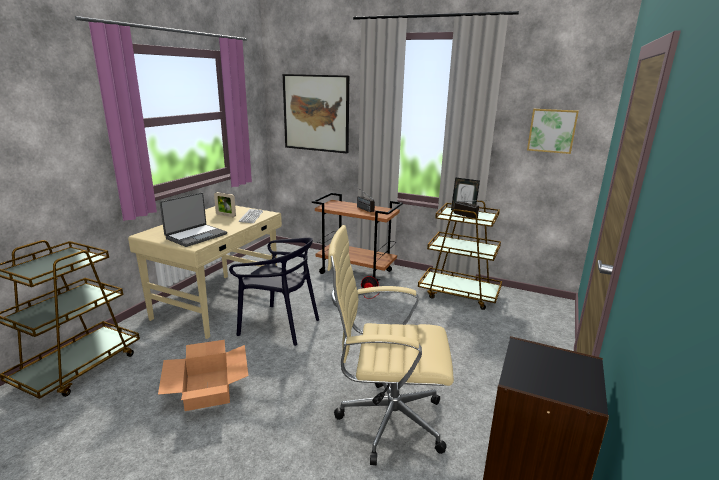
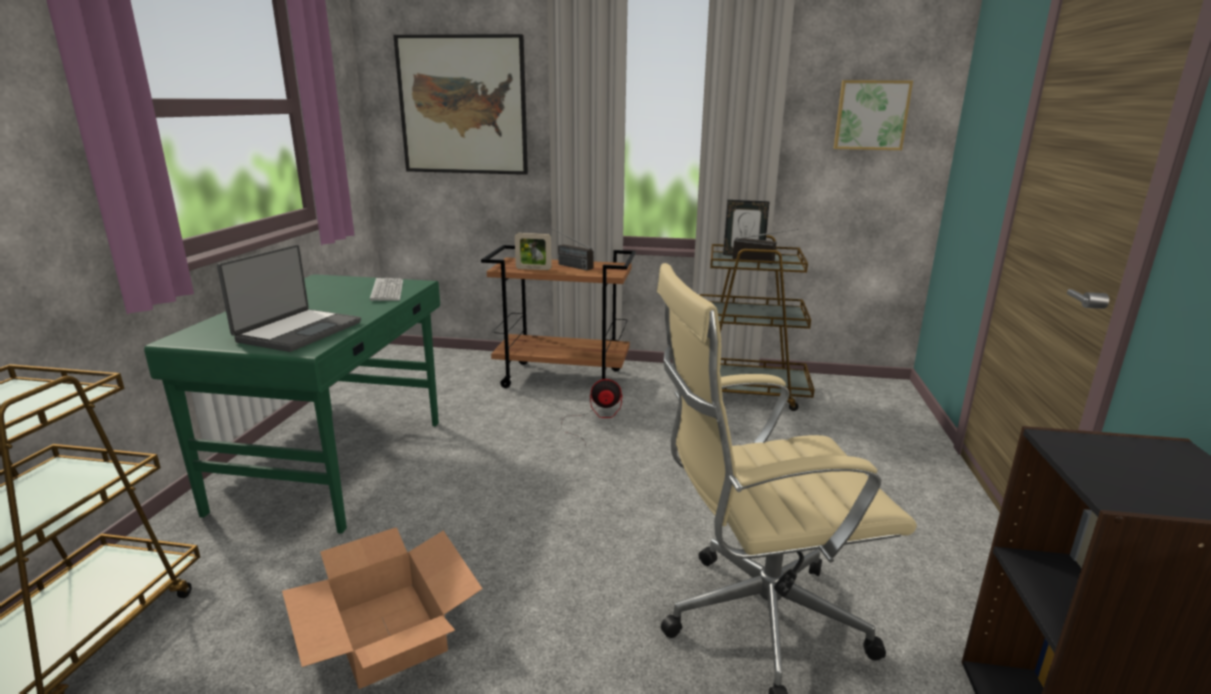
camera: 15 degrees left, 0 degrees up
beige desk [128,205,282,339] -> green desk [144,274,440,534]
picture frame [214,192,236,217] -> picture frame moved to [515,233,552,270]
black chair [229,238,319,346] -> none

